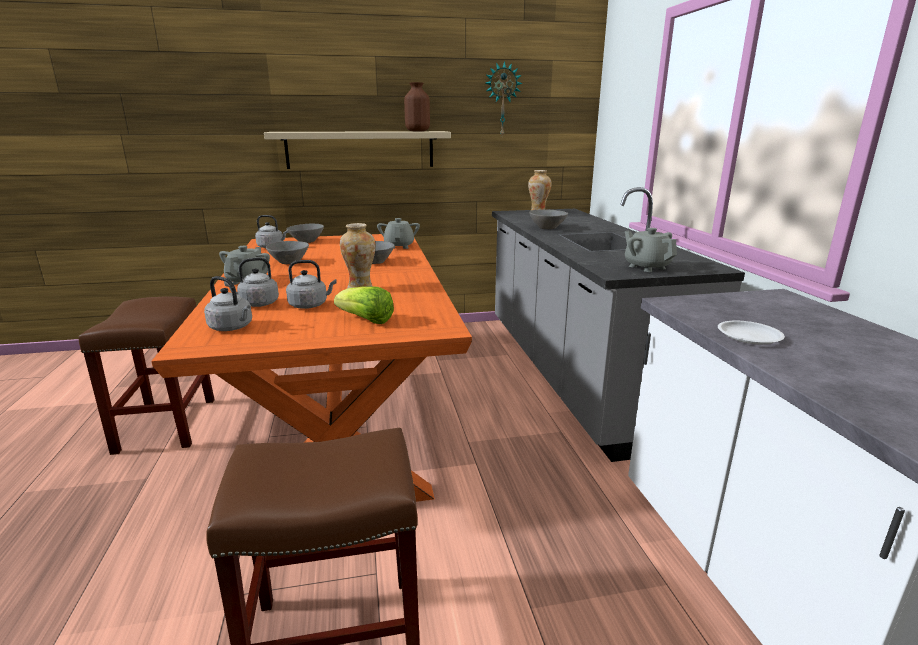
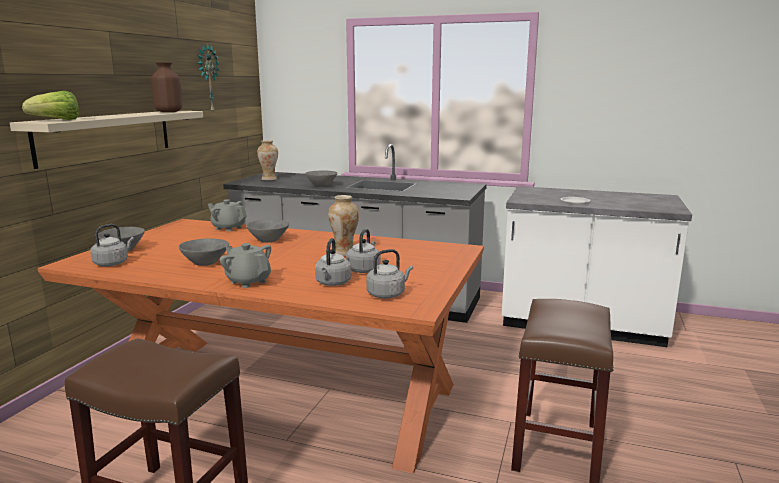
camera: 60 degrees left, 5 degrees down
lettuce [334,286,394,324] -> lettuce moved to [22,91,79,120]
grey teapot [625,228,677,272] -> none

